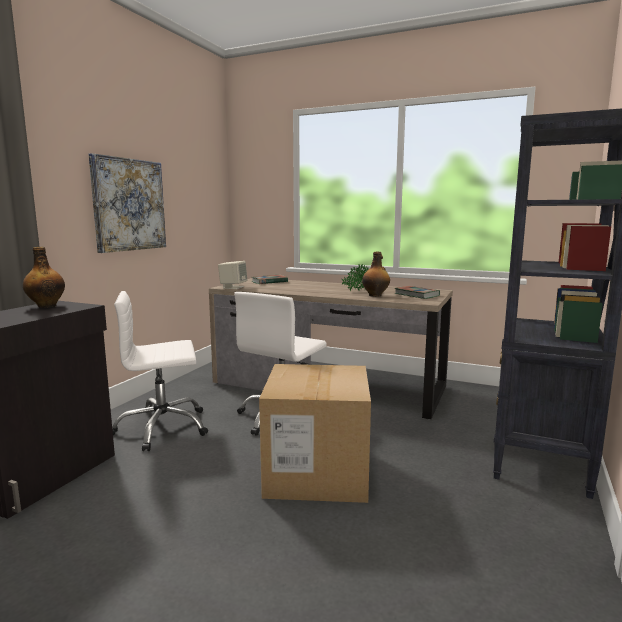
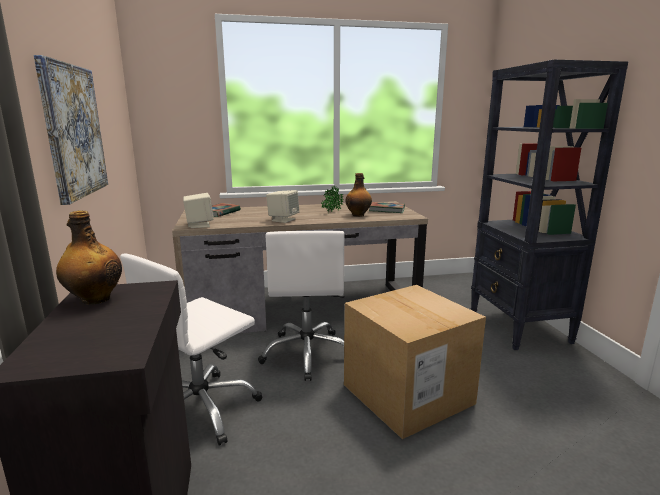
camera: 35 degrees left, 5 degrees up
none -> beige speaker [266,190,300,223]

